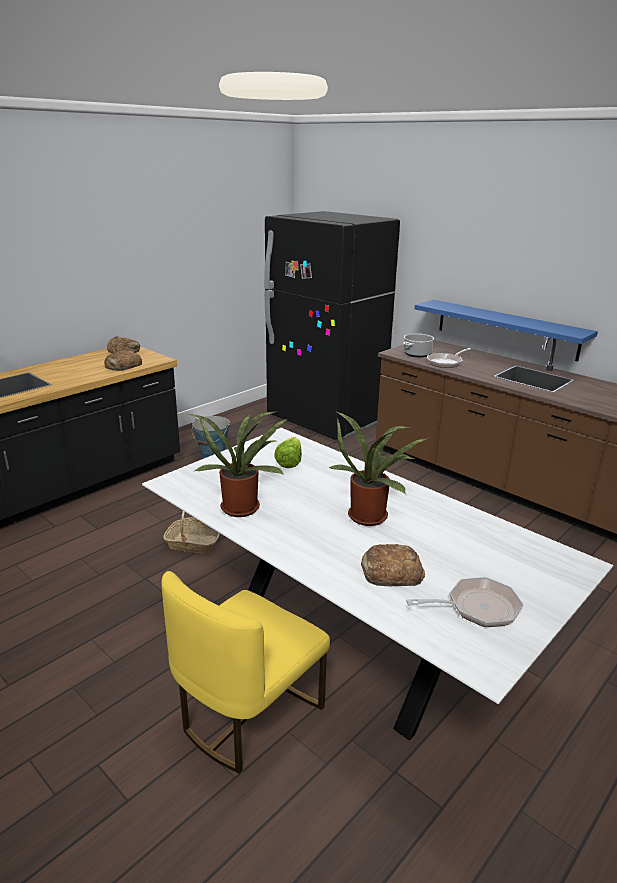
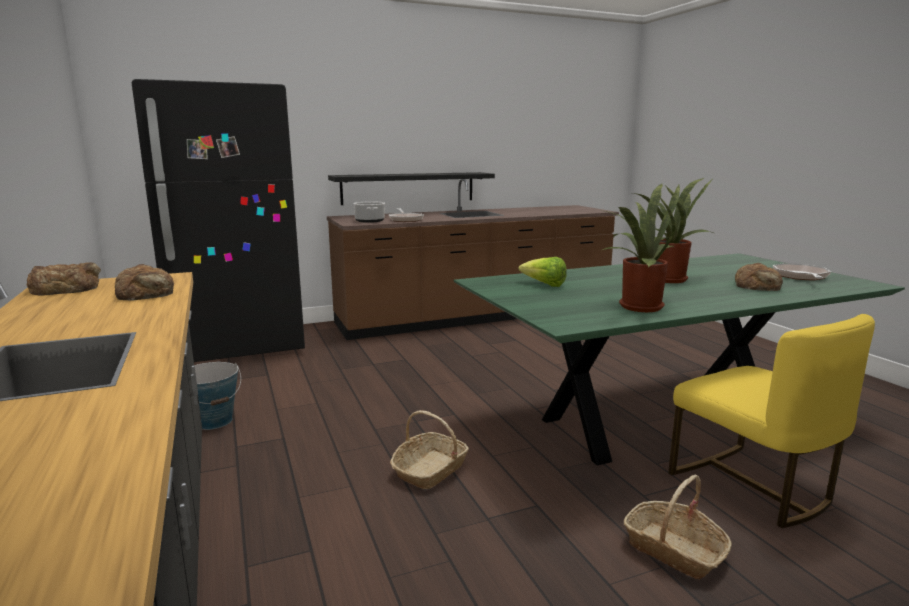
camera: 65 degrees left, 10 degrees down
white dining table [142,428,613,740] -> green dining table [453,253,905,465]
blue shelf [415,300,598,362] -> black shelf [328,172,495,205]
none -> basket [624,475,732,580]

